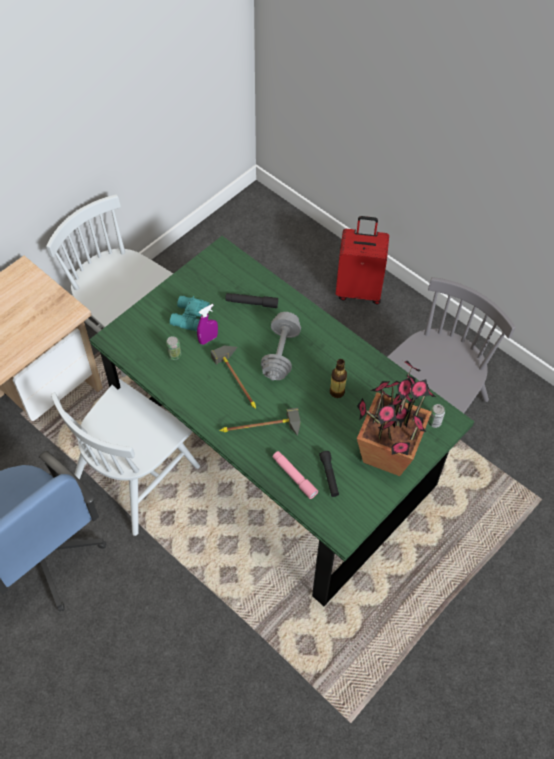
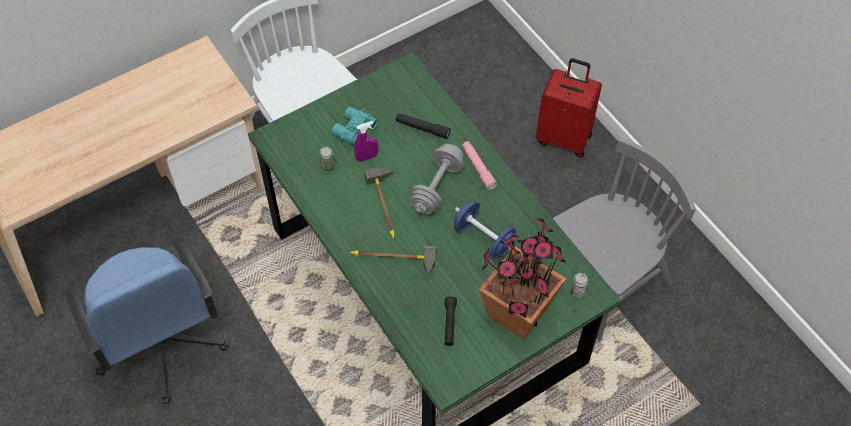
camera: 15 degrees right, 0 degrees up
white chair [51,379,200,536] -> none
pink flashlight [273,451,318,499] -> pink flashlight moved to [462,141,497,190]
bottle [330,359,347,398] -> blue dumbbell [454,201,516,259]

